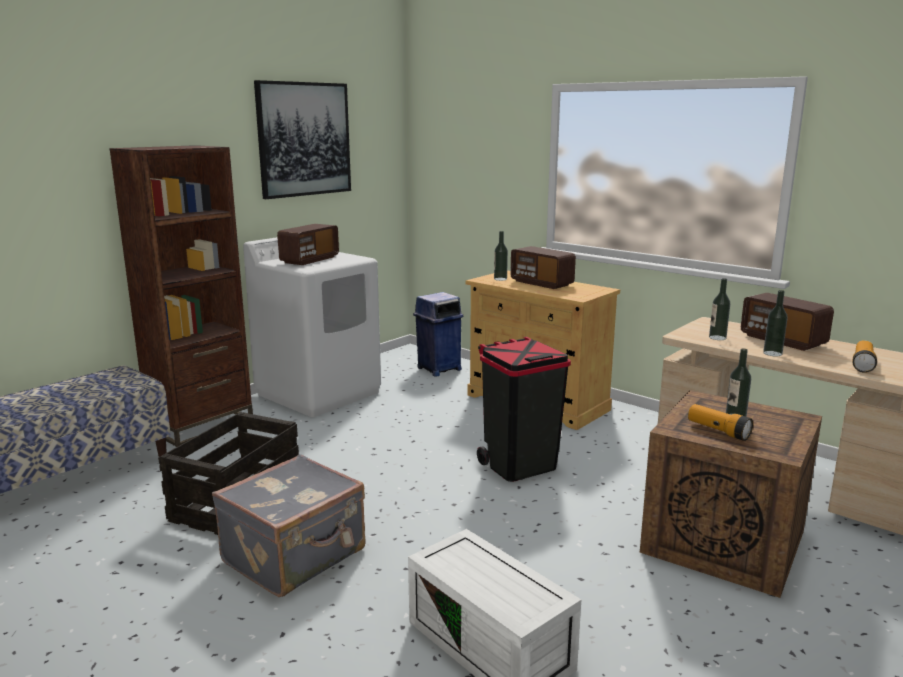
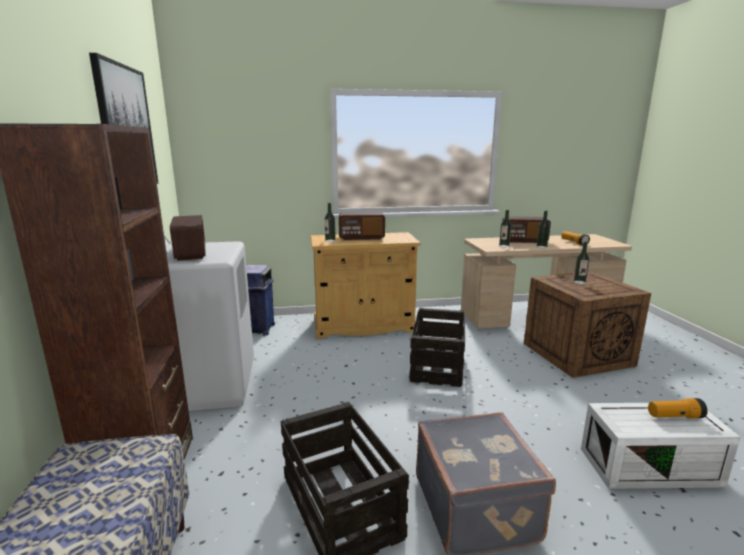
camera: 50 degrees left, 0 degrees up
black trash can [477,337,571,482] -> crate [409,308,465,387]
flashlight [688,404,753,441] -> flashlight moved to [648,398,708,418]

